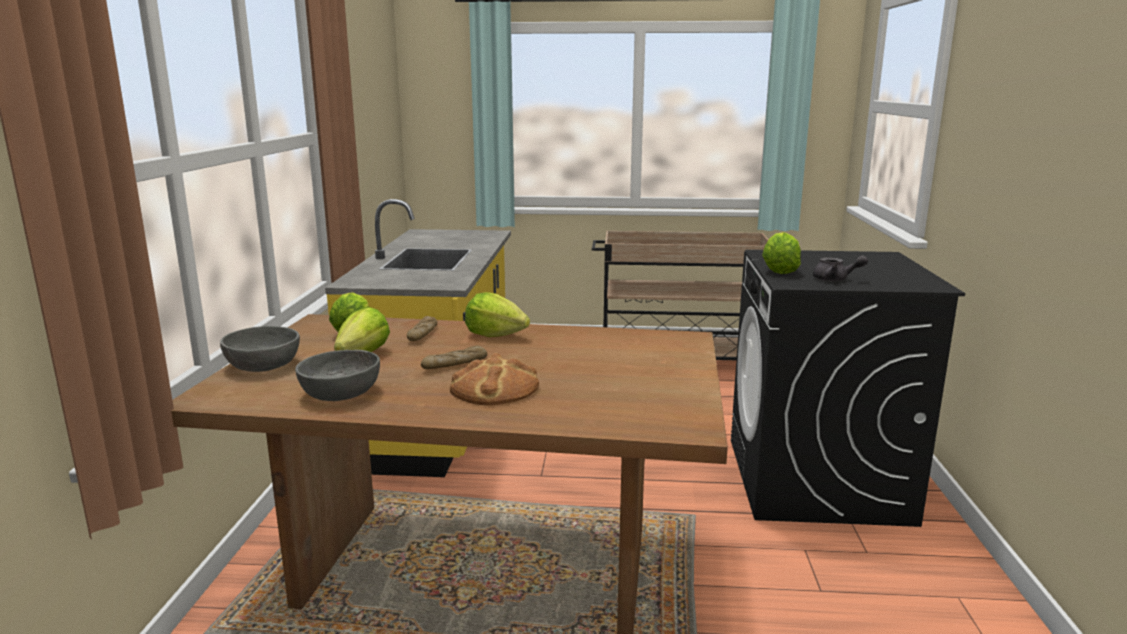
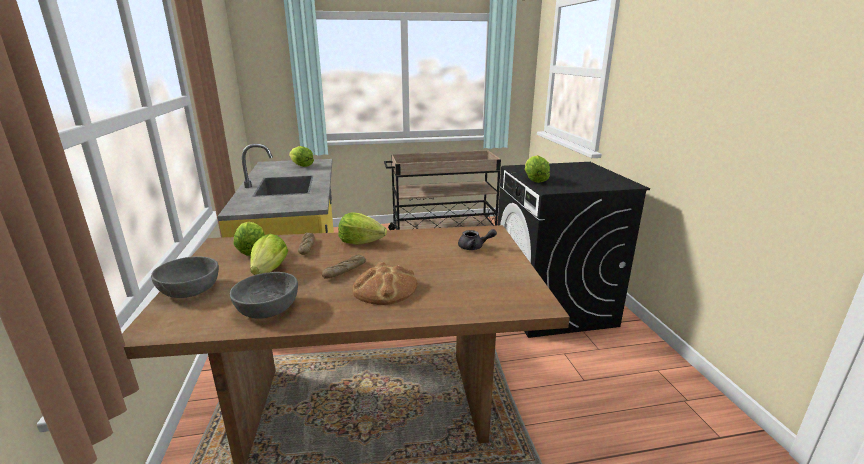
camera: 15 degrees left, 5 degrees up
grey teapot [813,256,868,281] -> grey teapot moved to [458,229,497,250]
none -> lettuce [289,146,314,167]

